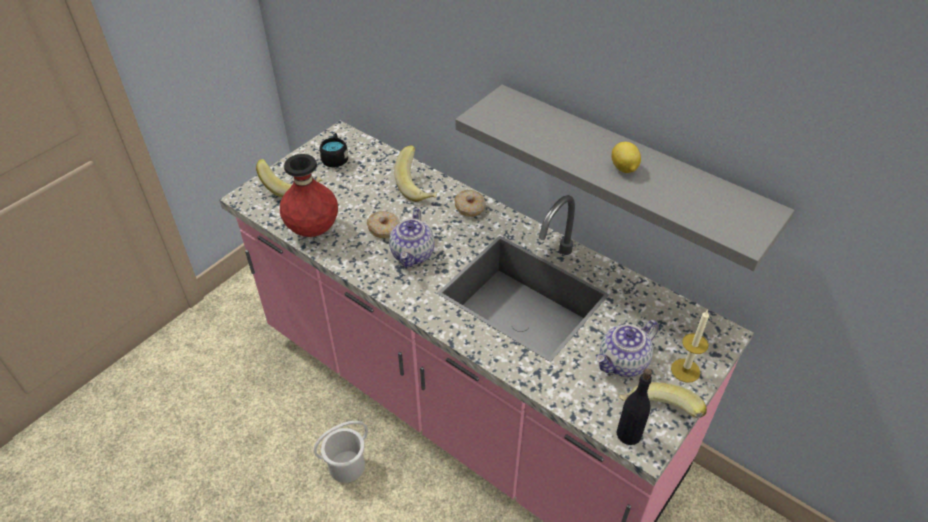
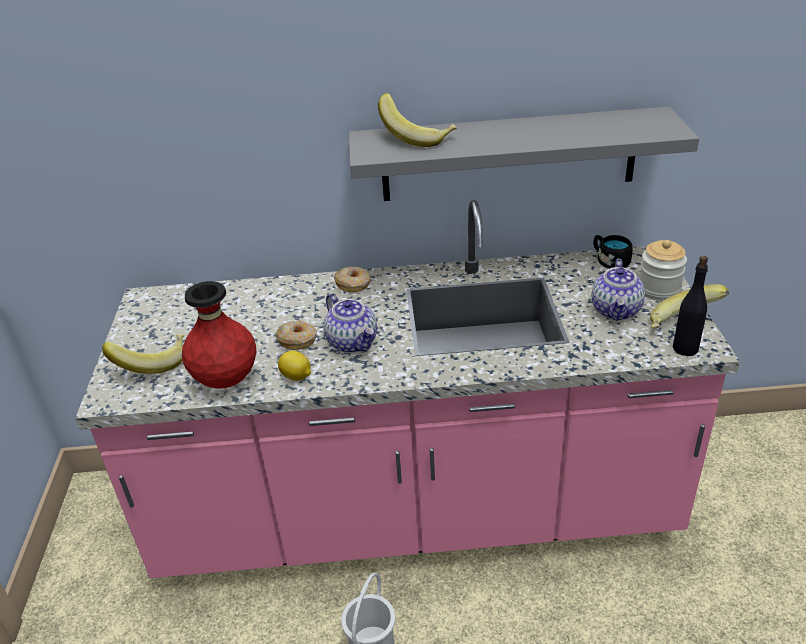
camera: 40 degrees left, 10 degrees down
black mug [319,133,348,167] -> black mug moved to [593,235,632,269]
banana [394,145,437,202] -> banana moved to [378,93,457,147]
lemon [611,142,641,173] -> lemon moved to [278,351,311,381]
candle [671,310,709,383] -> jar [639,240,687,301]

